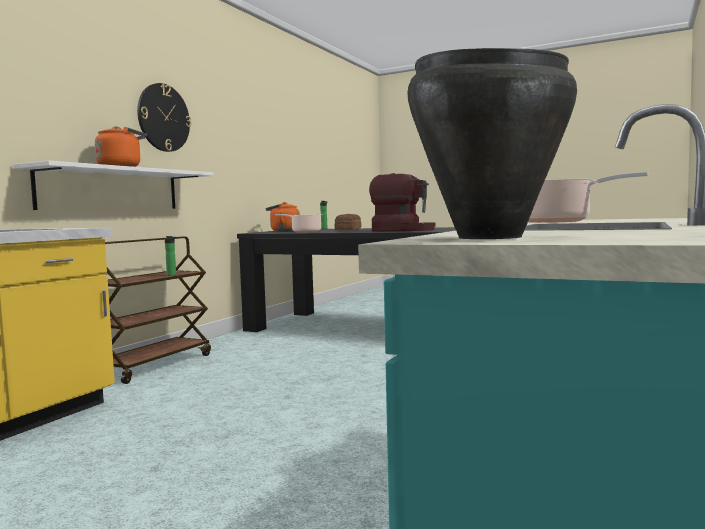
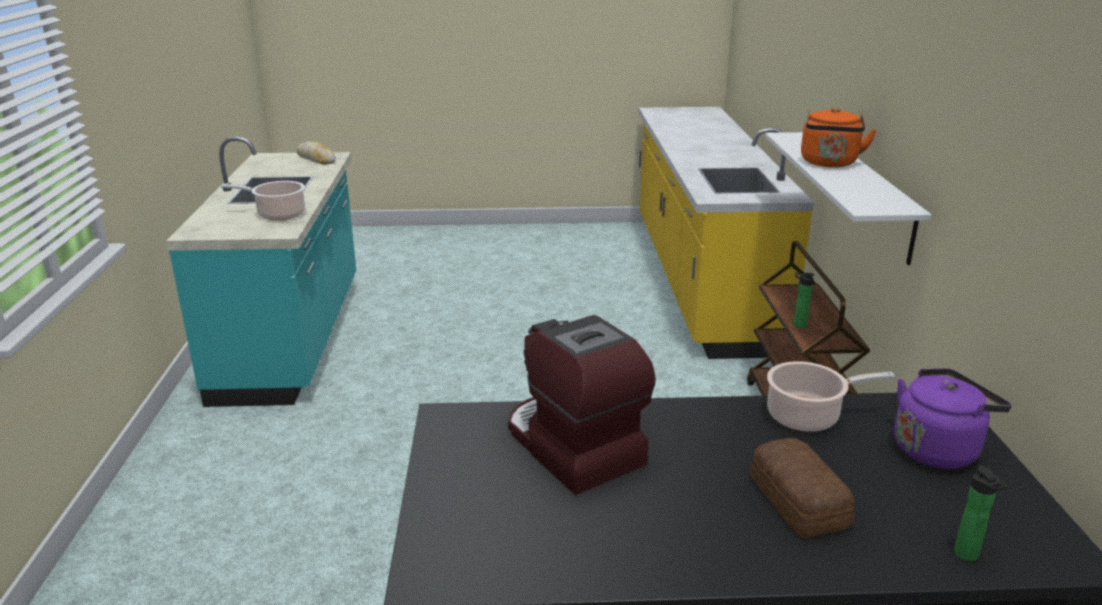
camera: 150 degrees right, 20 degrees up
wall clock [137,83,191,152] -> none
orange kettle [265,202,300,232] -> purple kettle [894,368,1012,469]
coffee machine [369,173,436,231] -> coffee machine turned 60 degrees clockwise [508,315,656,495]
black cooking pot [407,48,577,239] -> bread [297,141,336,165]

